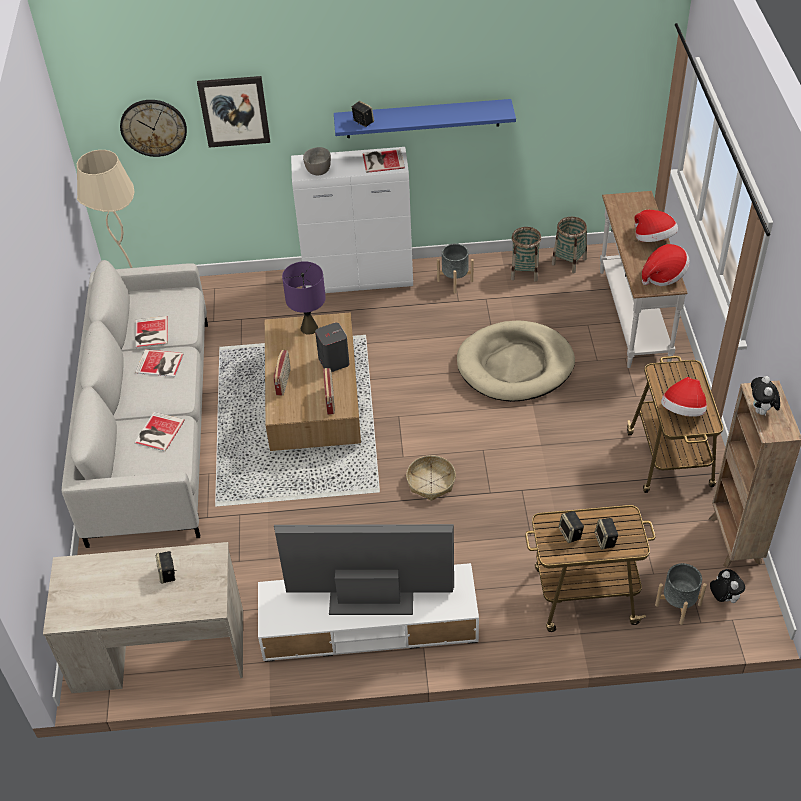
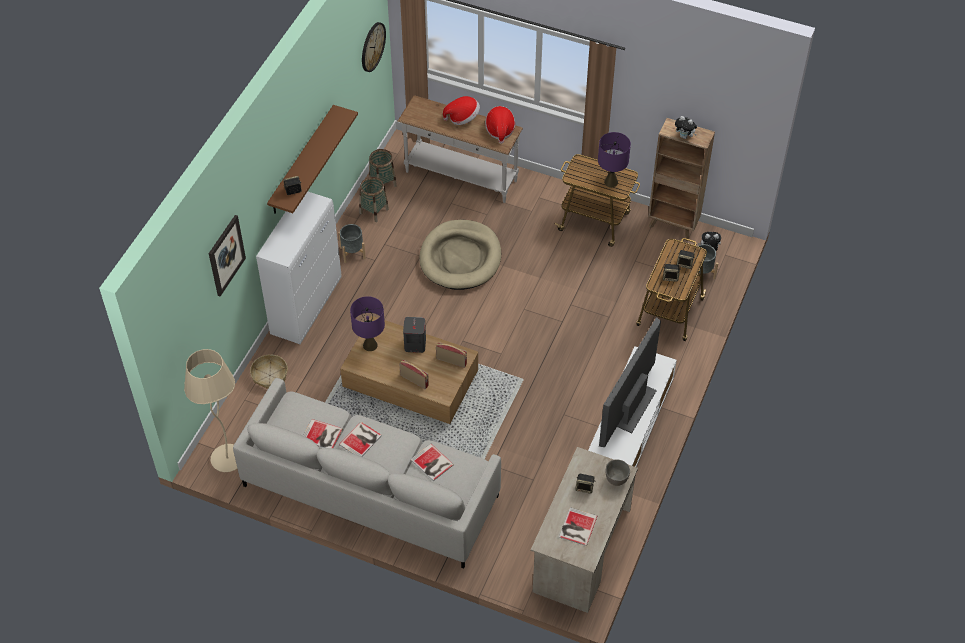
camera: 65 degrees left, 5 degrees up
wall clock [120,100,187,157] -> wall clock moved to [362,22,386,72]
grey bowl [303,147,331,175] -> grey bowl moved to [606,459,630,486]
blue shelf [334,99,516,138] -> brown shelf [267,105,358,214]
book [363,149,405,173] -> book moved to [559,507,597,546]
basket [406,455,456,501] -> basket moved to [250,354,288,389]
hat [661,377,707,417] -> purple table lamp [598,132,631,187]

